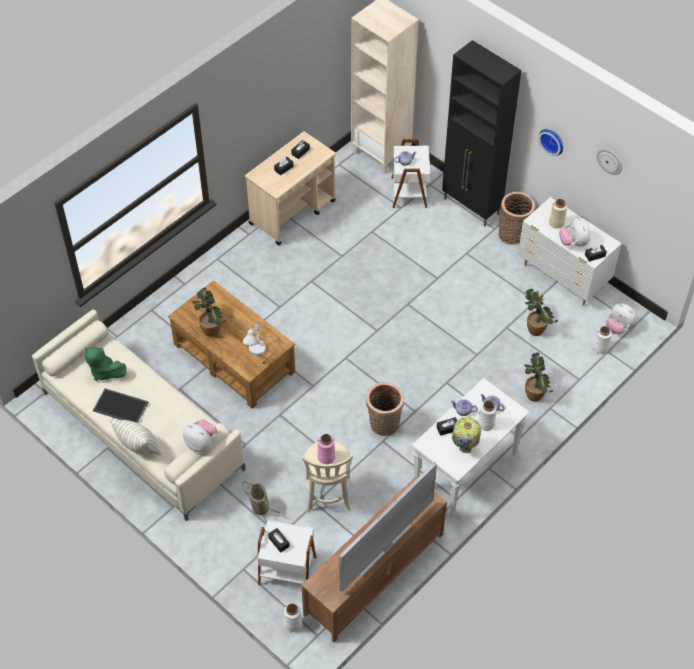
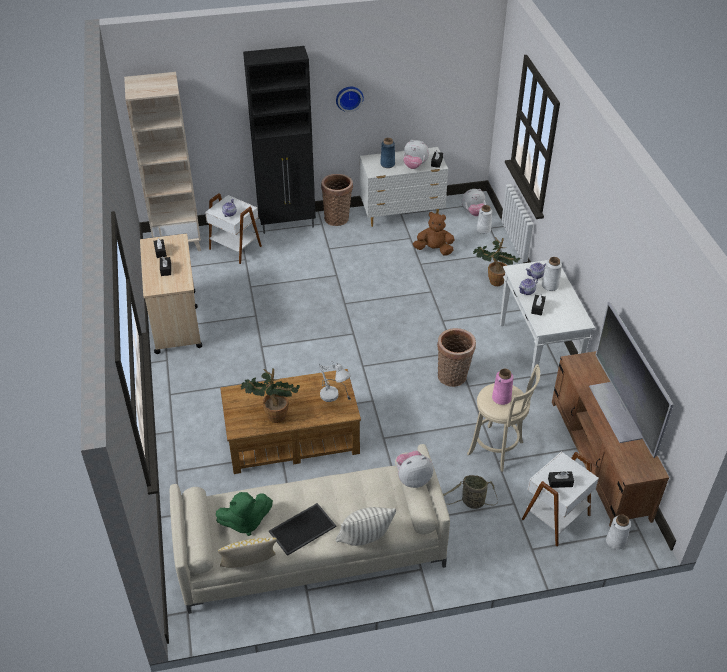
camera: 55 degrees left, 10 degrees down
table lamp [452,417,481,453] -> none
potted plant [525,289,558,336] -> brown plush toy [413,212,455,256]
beige vase [549,199,567,229] -> blue vase [380,138,395,168]
wall clock [597,149,622,175] -> none
none -> pillow [218,538,277,568]

